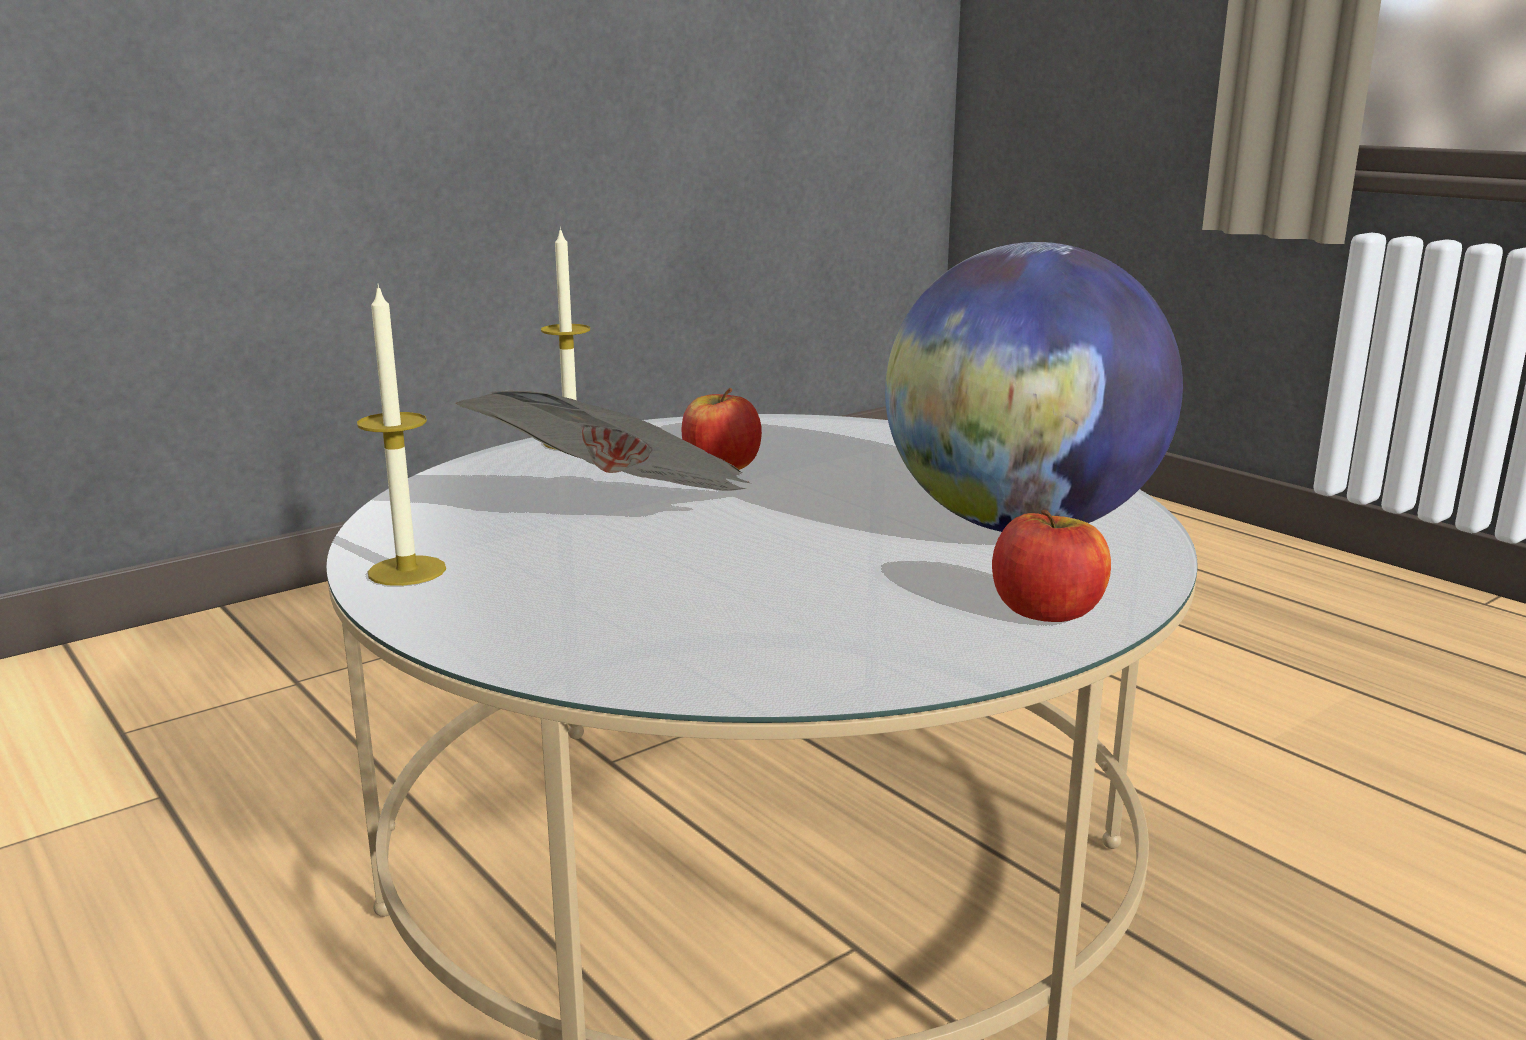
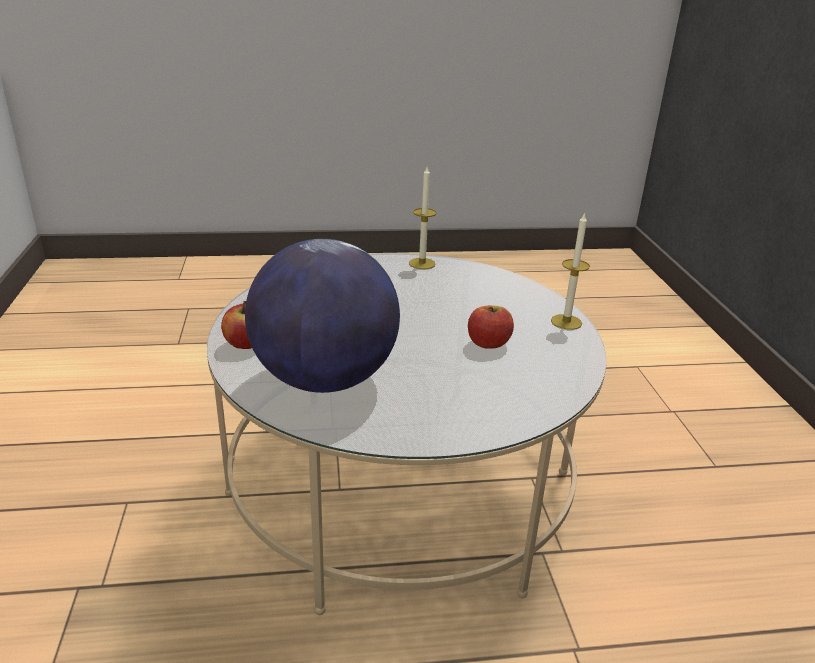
camera: 120 degrees right, 10 degrees up
newspaper [456,391,750,491] -> none

